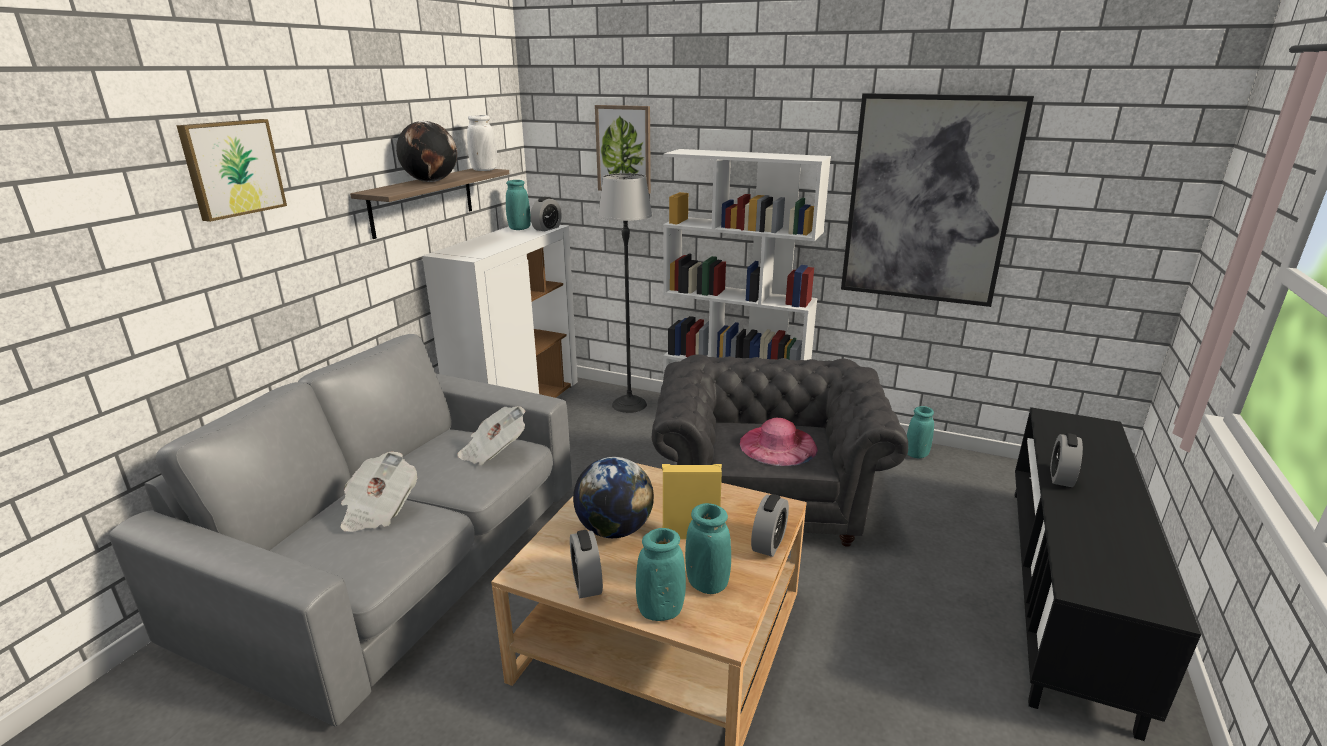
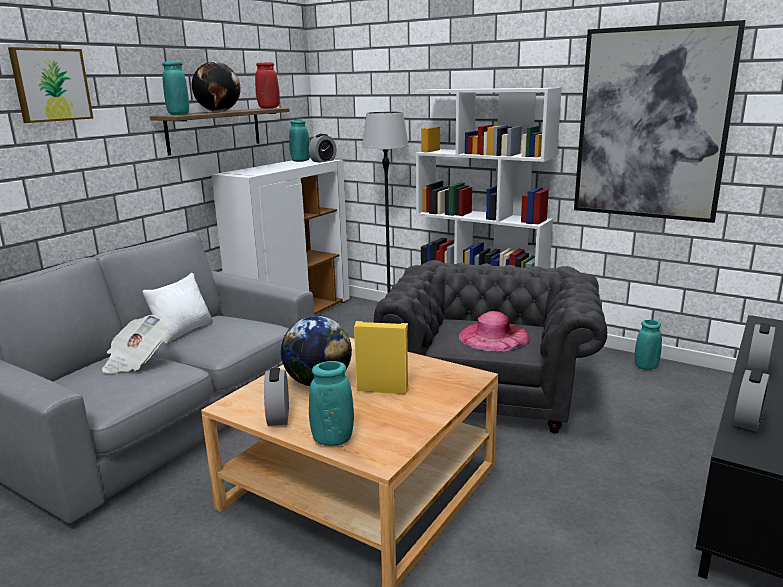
camera: 10 degrees right, 5 degrees down
newspaper [458,406,526,465] -> none
white vase [467,115,497,171] -> red vase [255,62,280,108]
picture [595,105,651,194] -> none
turquoise vase [685,503,731,594] -> turquoise vase moved to [162,61,189,115]
alarm clock [751,494,789,557] -> alarm clock moved to [734,368,770,432]
none -> white pillow [142,273,213,343]

